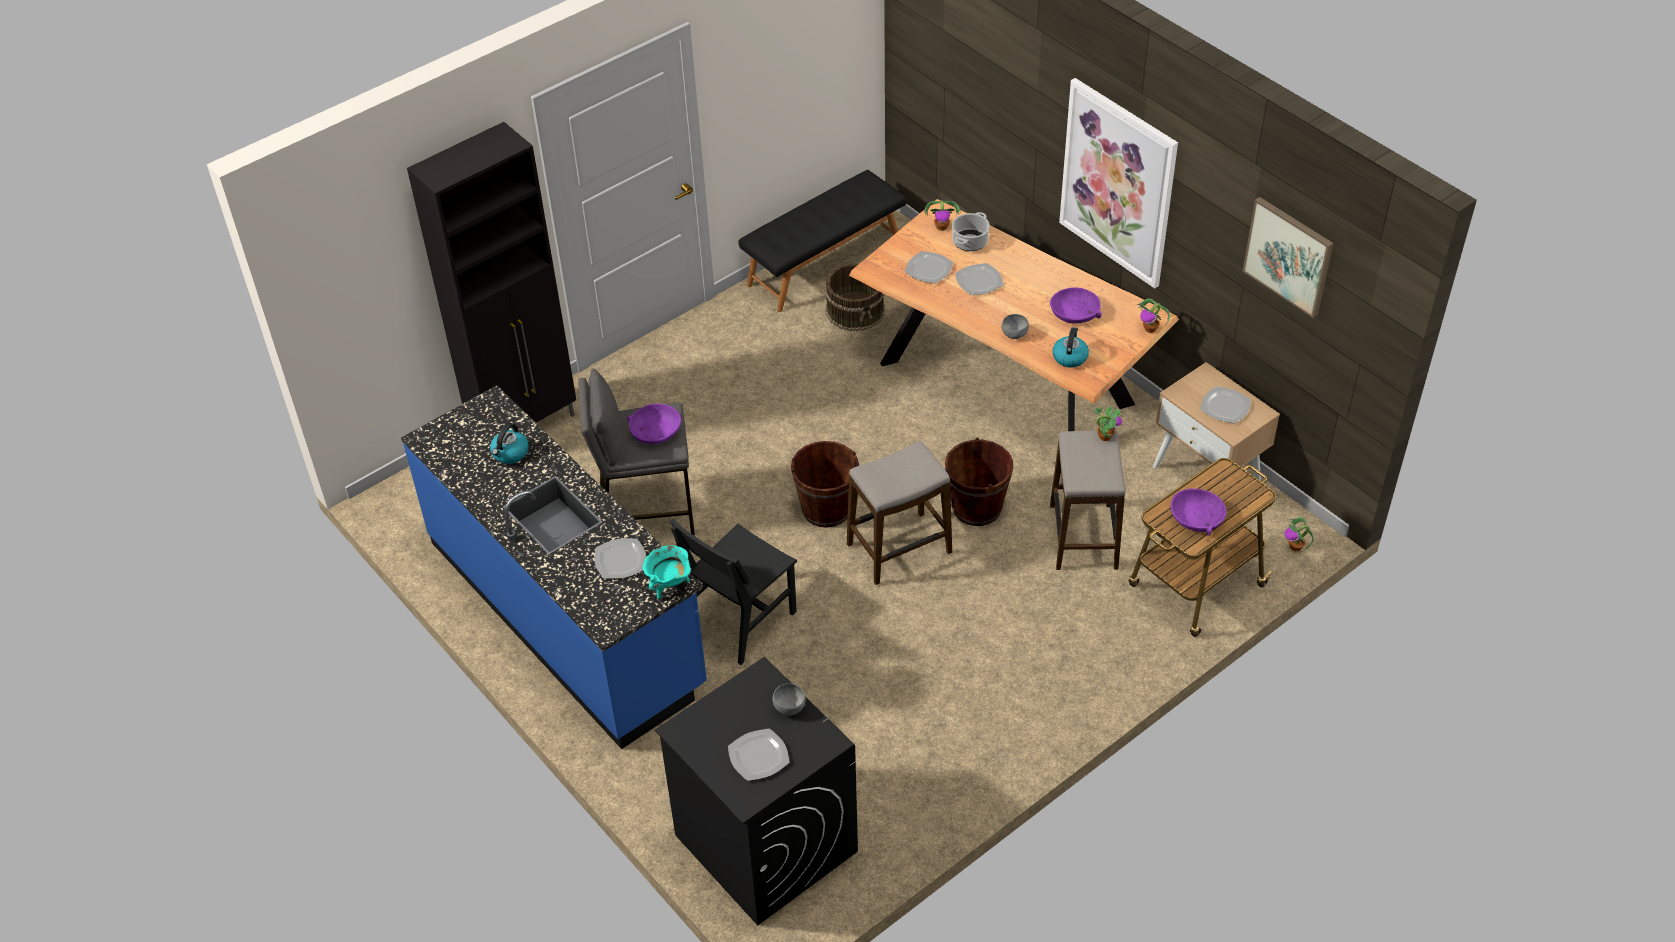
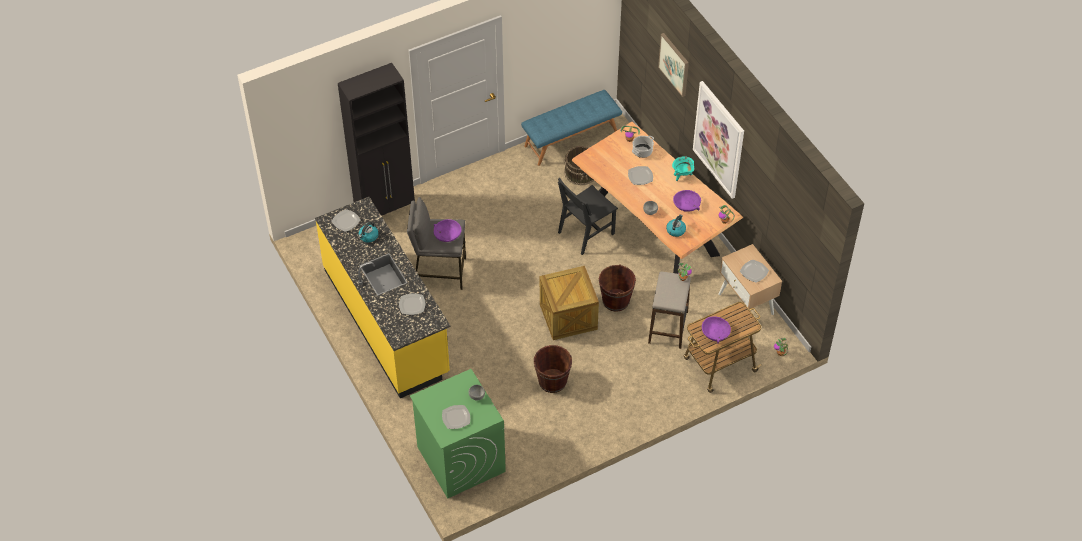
camera: 10 degrees right, 5 degrees up
blue counter [401,385,707,749] -> yellow counter [315,197,450,398]
turquoise cooking pot [643,545,691,600] -> turquoise cooking pot moved to [672,156,695,181]
black washing machine [655,657,858,926] -> green washing machine [410,369,506,499]
black chair [670,519,797,665] -> black chair moved to [558,178,618,255]
black bench [738,170,907,312] -> blue bench [521,90,622,166]
brown bucket [791,441,859,528] -> brown bucket moved to [534,345,572,393]
stool [847,441,952,585] -> crate [540,266,599,340]
plate [905,251,953,283] -> plate moved to [332,209,361,232]
picture [1243,197,1334,318] -> picture moved to [658,33,689,97]

